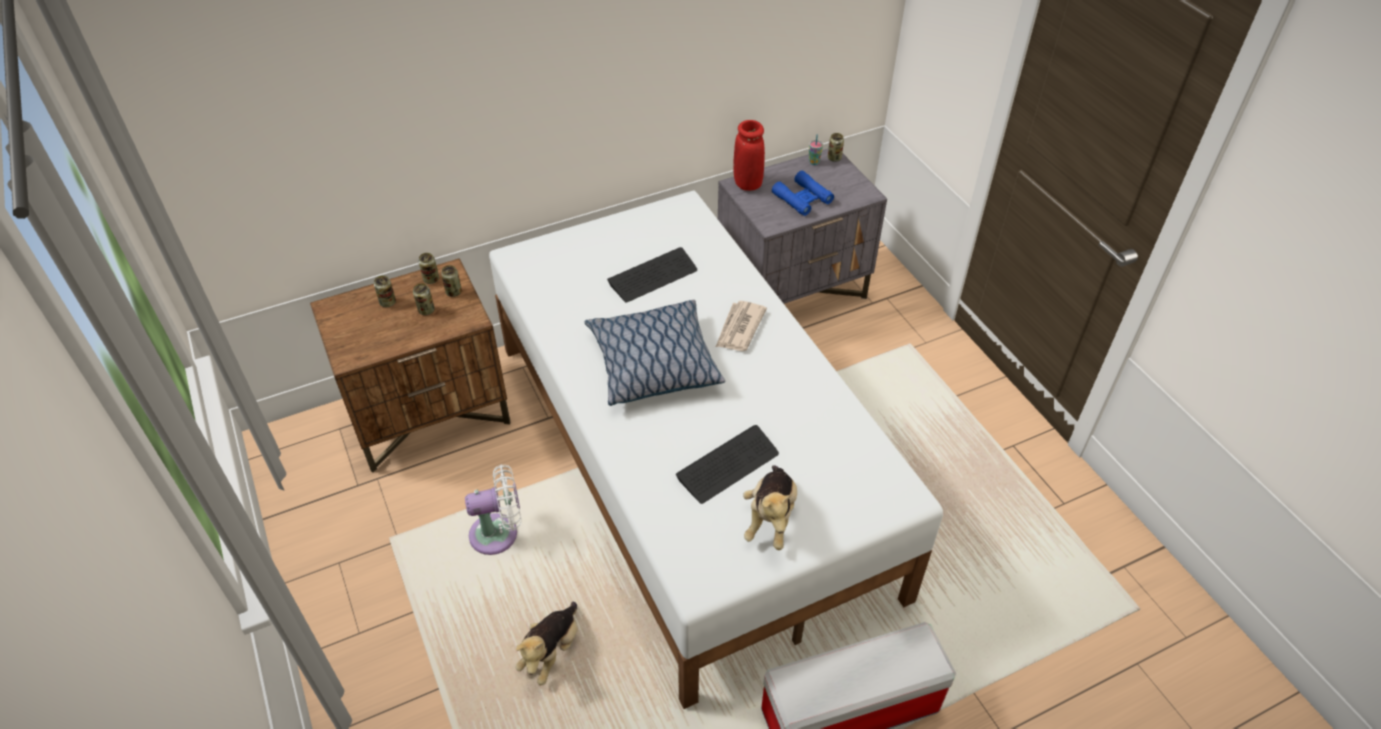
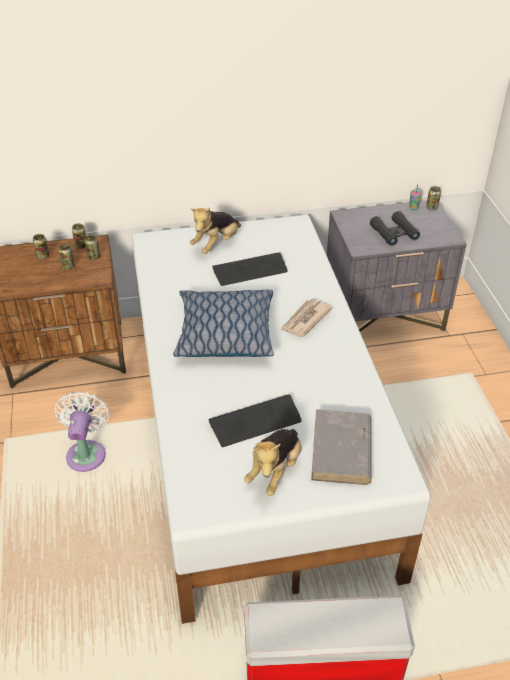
camera: 15 degrees right, 5 degrees down
white fan [465,464,521,555] -> white fan turned 90 degrees counterclockwise [55,391,109,472]
plush toy [515,602,578,685] -> plush toy moved to [190,207,241,254]
red vase [733,120,765,191] -> none
blue binoculars [772,171,834,216] -> black binoculars [370,211,420,246]
none -> grey book [311,409,372,485]

